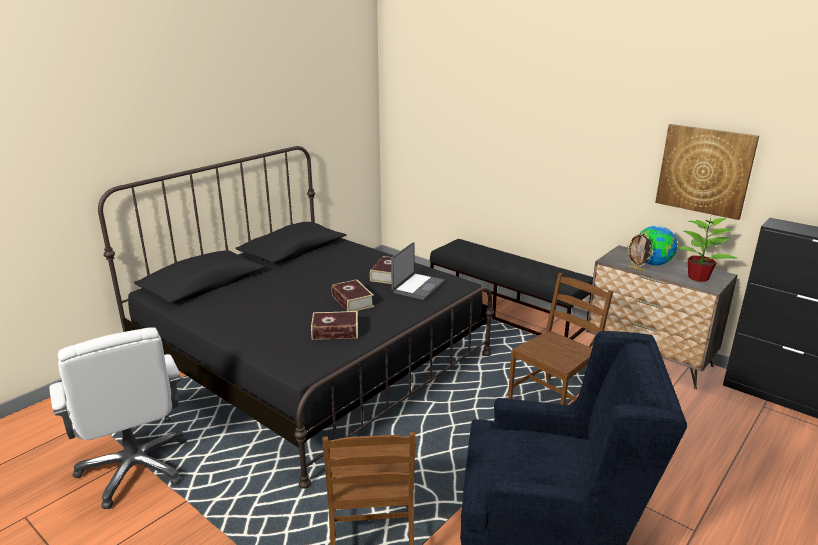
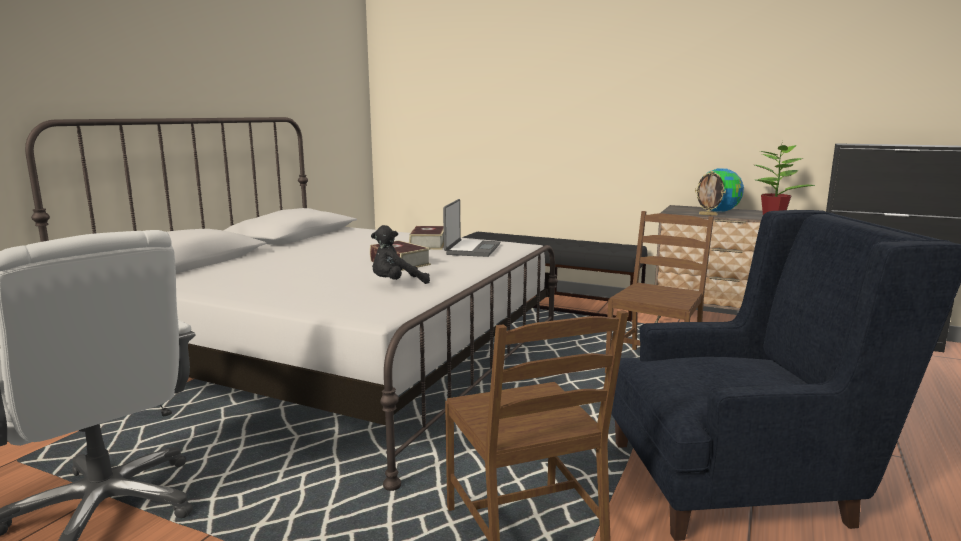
camera: 15 degrees left, 10 degrees down
black bed [98,146,494,489] -> white bed [25,117,558,491]
book [311,311,358,340] -> black plush toy [371,225,430,284]
picture [655,124,759,220] -> none

